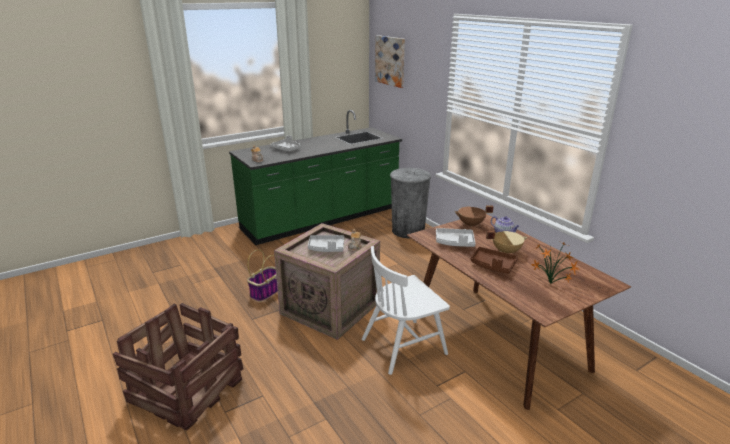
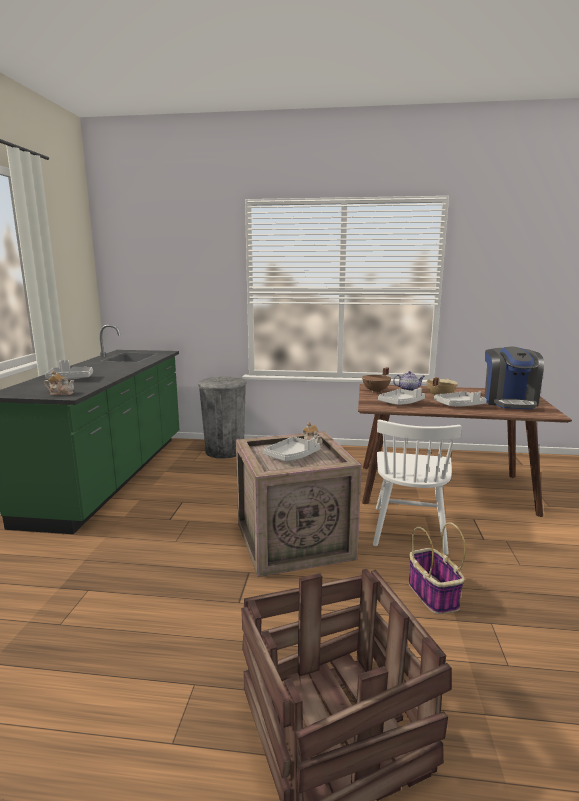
camera: 50 degrees left, 10 degrees down
basket [247,249,278,302] -> basket moved to [409,522,466,614]
picture [375,35,405,88] -> none
brown tray [471,247,518,274] -> grey tray [434,391,487,406]
potted plant [531,242,580,284] -> coffee machine [484,347,544,409]

